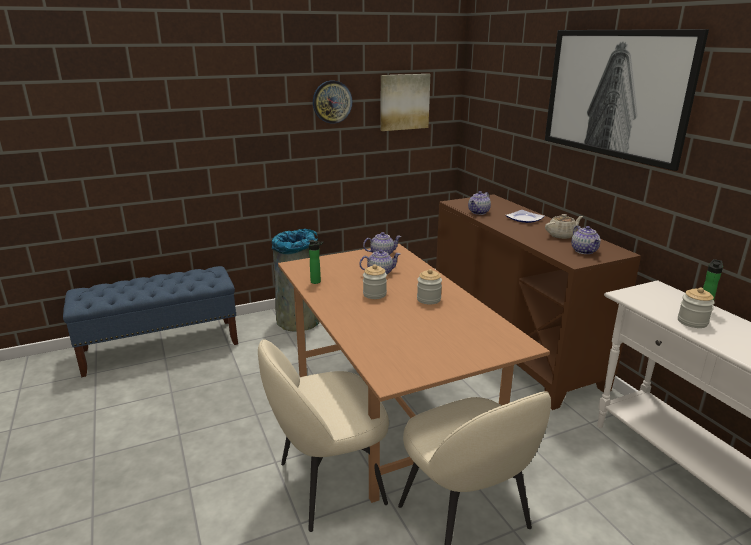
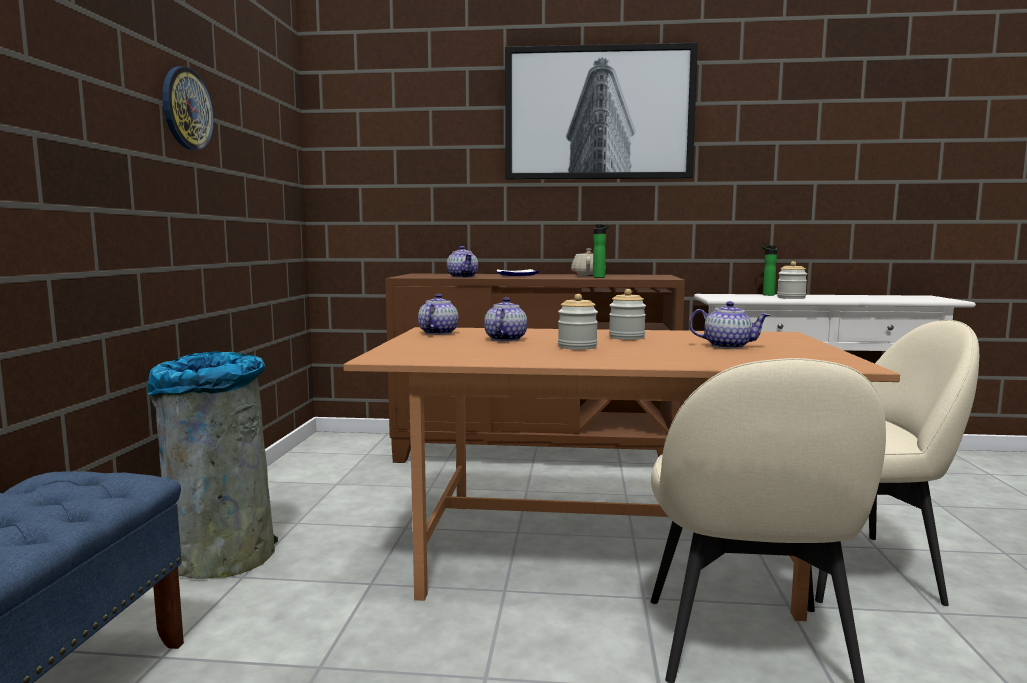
camera: 60 degrees left, 15 degrees down
bottle [309,240,323,284] -> bottle moved to [593,224,609,278]
picture [380,74,430,131] -> none
teapot [571,225,601,254] -> teapot moved to [689,301,770,349]

